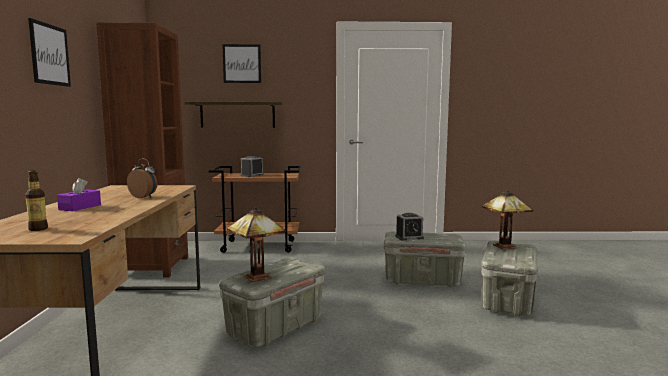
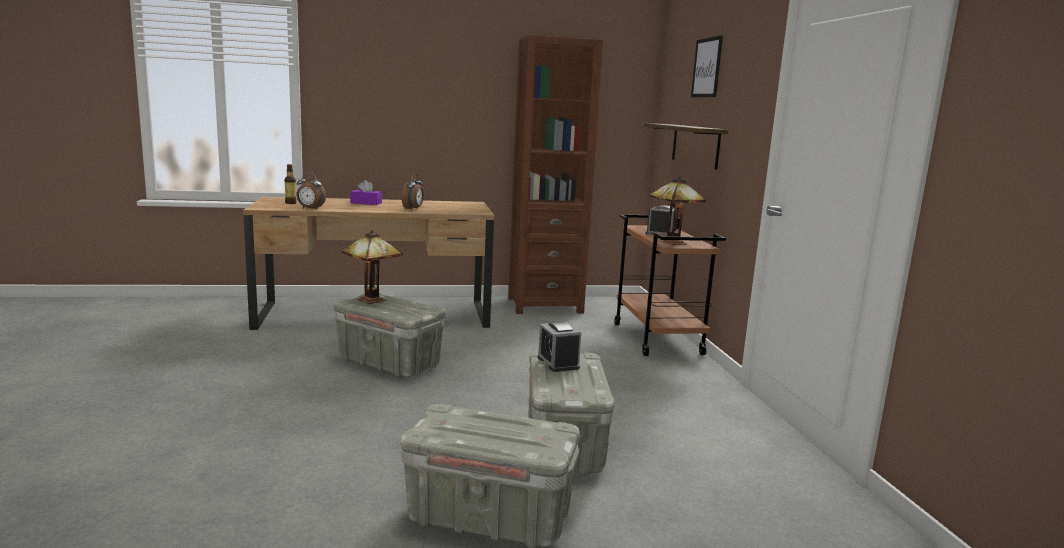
camera: 80 degrees right, 5 degrees up
picture [28,18,71,87] -> none
table lamp [481,190,533,249] -> table lamp moved to [649,176,706,245]
none -> alarm clock [296,172,326,209]

